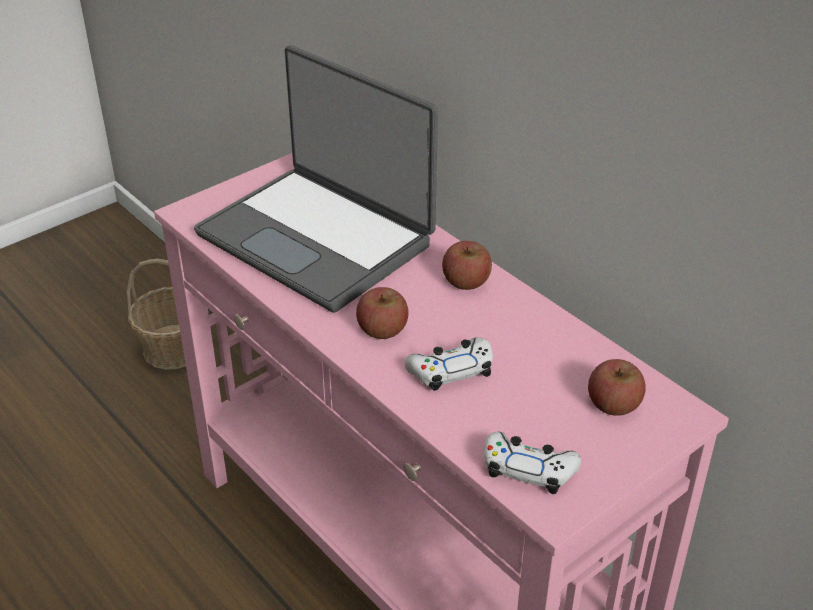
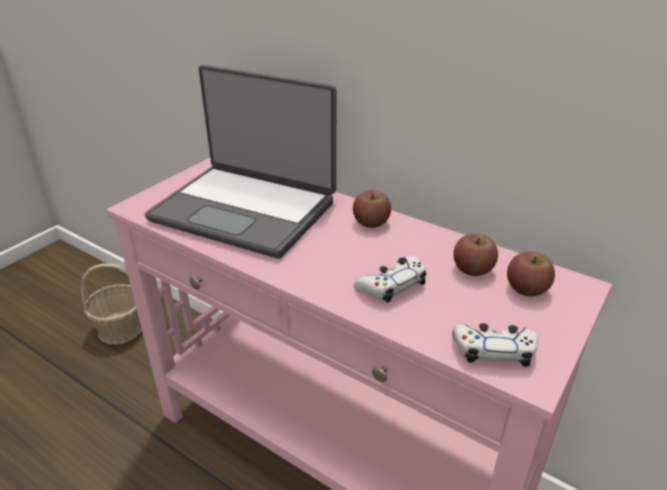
camera: 15 degrees left, 5 degrees down
apple [356,287,408,339] -> apple moved to [453,233,498,276]

